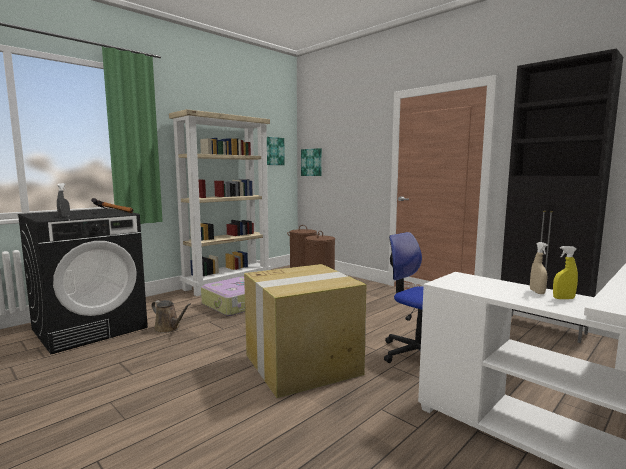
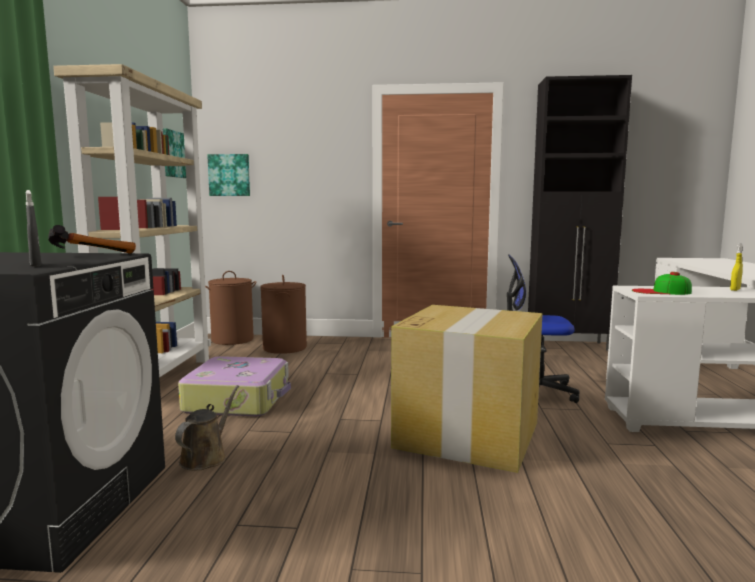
camera: 40 degrees left, 0 degrees up
brown watering can [151,300,191,333] -> brown watering can turned 60 degrees counterclockwise [175,385,239,471]
beige spray bottle [530,242,548,294] -> none
none -> cap [632,272,692,295]

